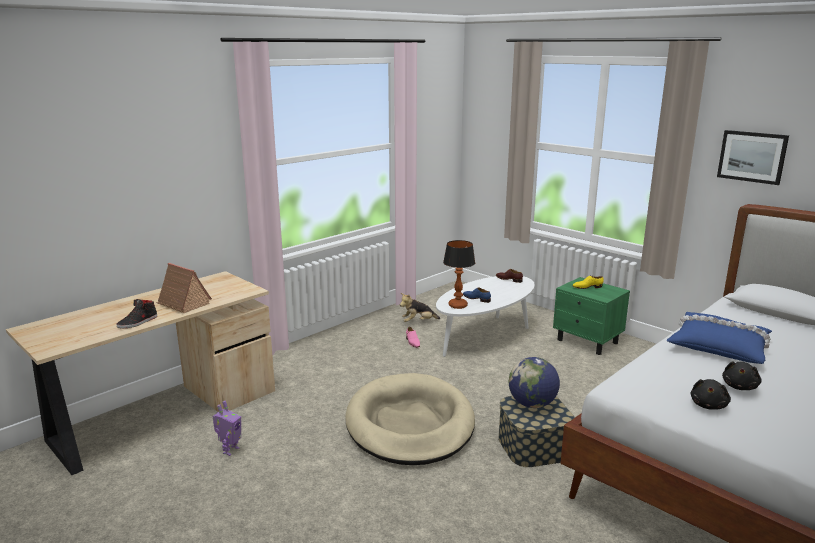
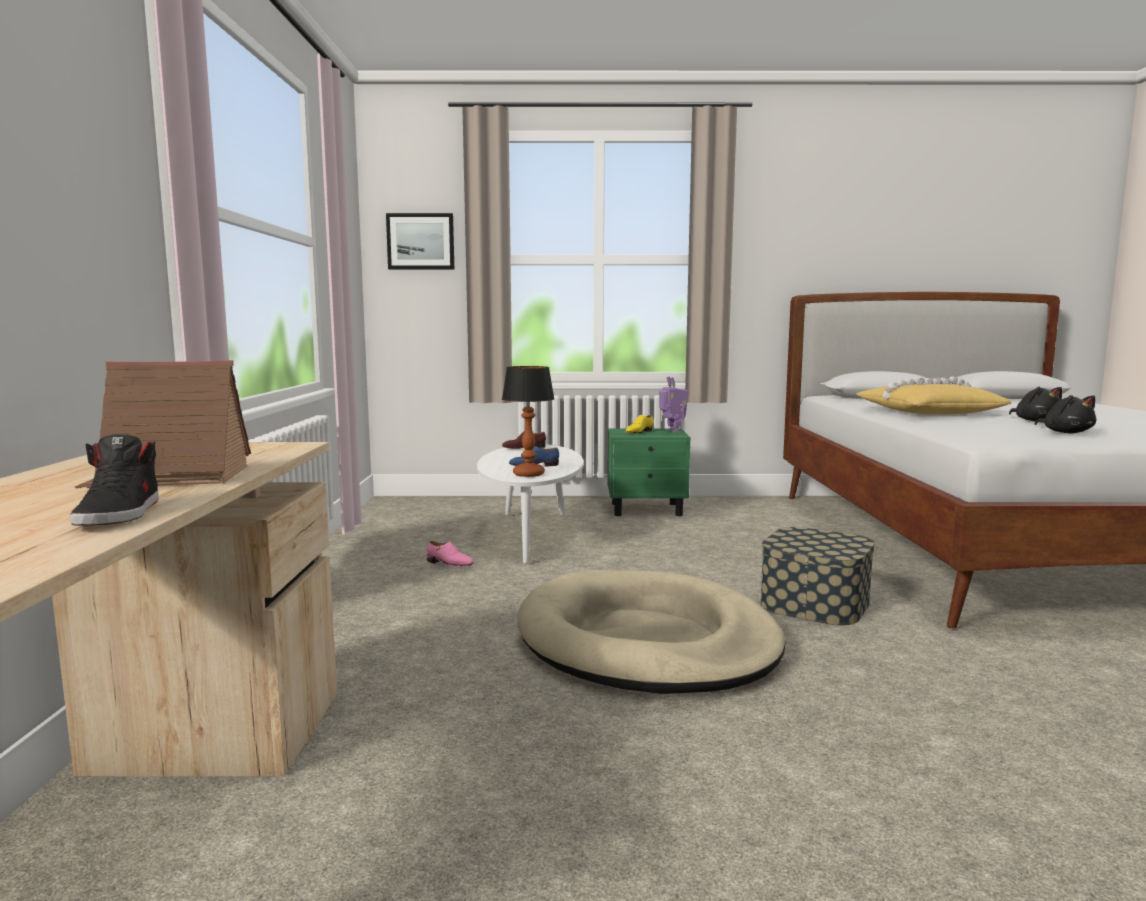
camera: 45 degrees left, 10 degrees down
toy robot [213,401,241,456] -> toy robot moved to [659,377,689,432]
plush toy [400,293,441,322] -> none
globe [509,357,560,408] -> none
blue pillow [667,312,772,364] -> yellow pillow [856,376,1011,414]
picture [717,130,789,185] -> picture moved to [386,213,454,269]

